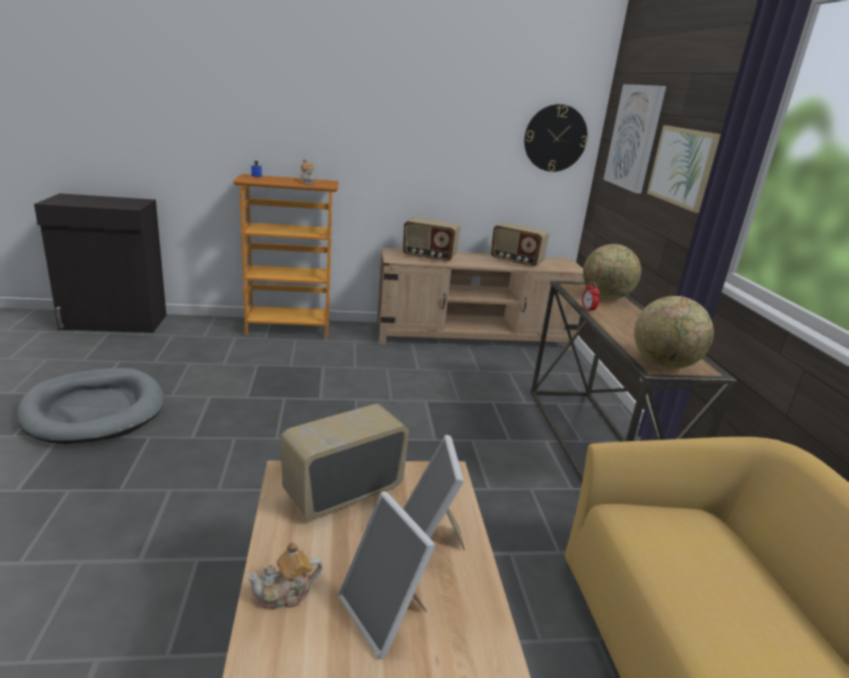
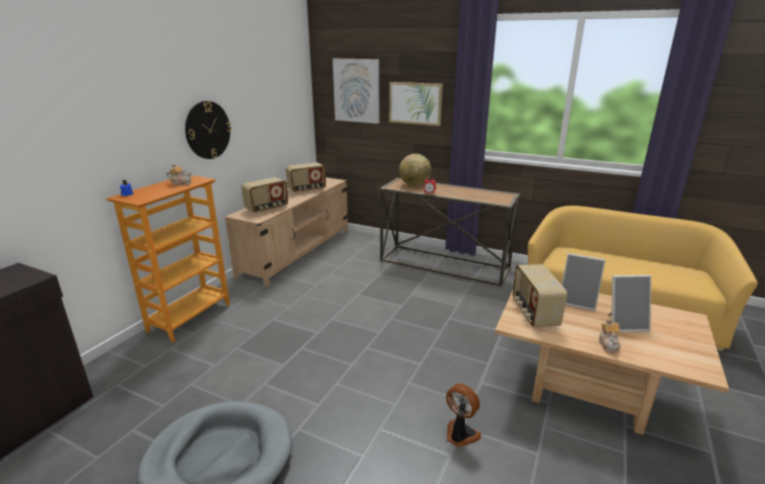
camera: 55 degrees left, 0 degrees up
wall clock [524,104,587,172] -> wall clock moved to [185,101,231,159]
globe [634,296,714,369] -> none
none -> fan [446,383,481,447]

